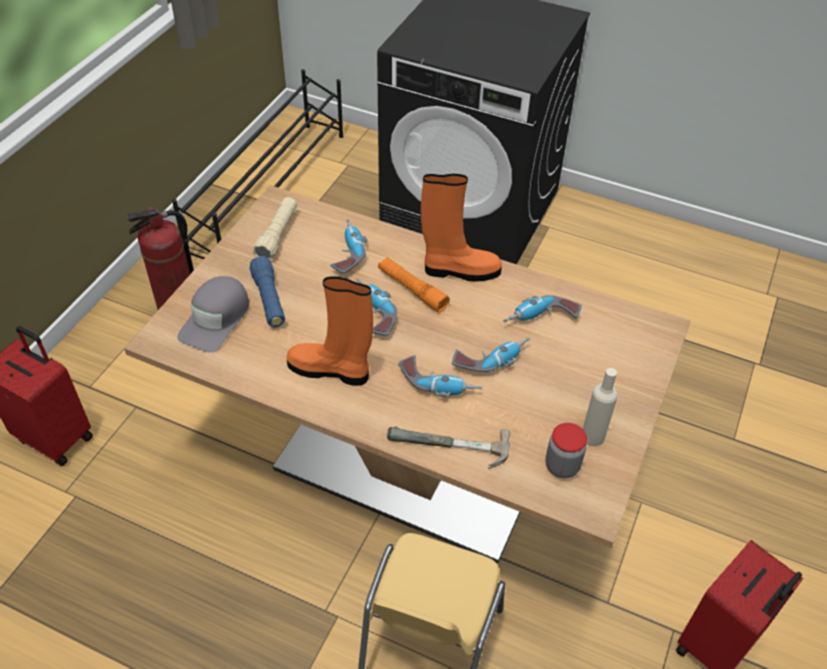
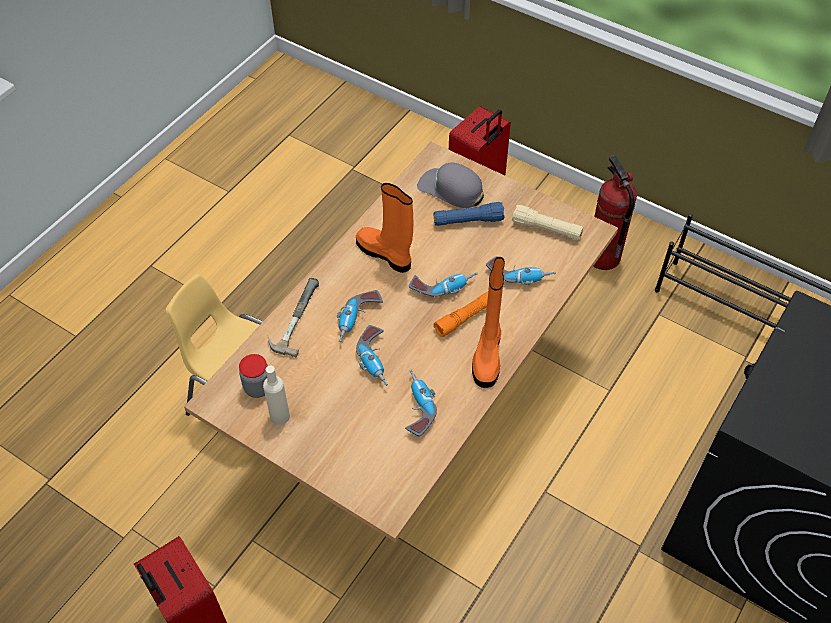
camera: 100 degrees right, 5 degrees up
orange boot [287,277,373,386] -> orange boot turned 75 degrees counterclockwise [356,183,413,273]

